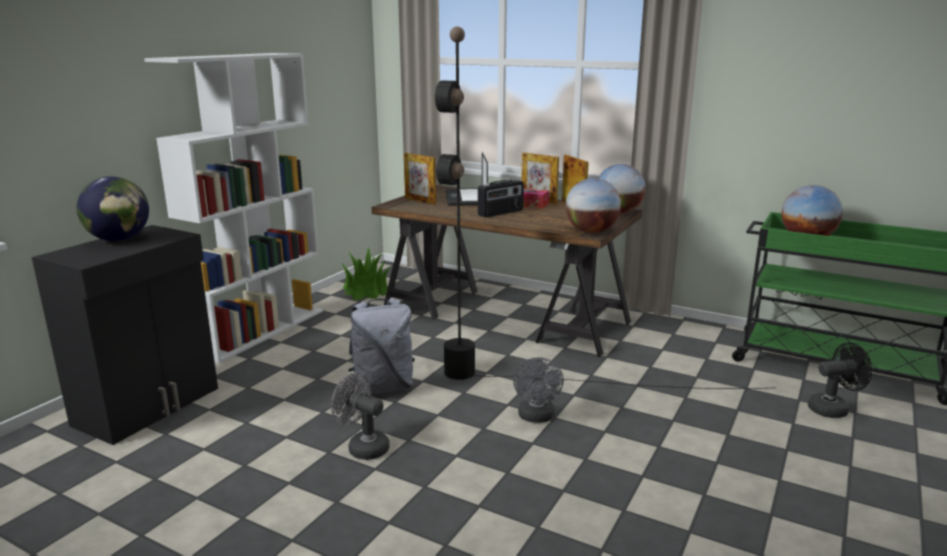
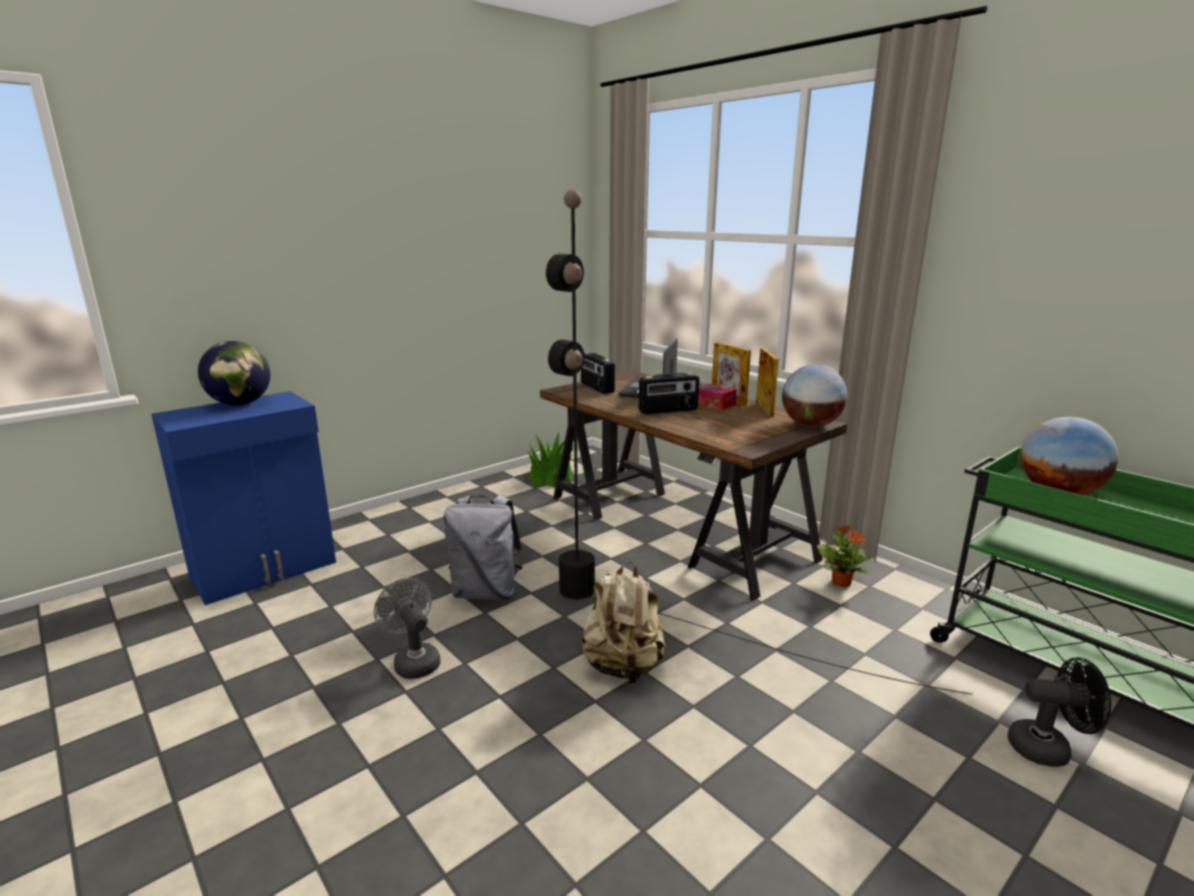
camera: 20 degrees right, 0 degrees up
black cabinet [32,225,218,445] -> blue cabinet [151,391,336,605]
white bookcase [144,53,323,364] -> none
picture frame [404,153,436,205] -> radio [581,352,615,394]
grey fan [513,357,564,423] -> beige backpack [580,562,666,684]
globe [565,178,621,233] -> none
none -> potted plant [817,525,873,587]

